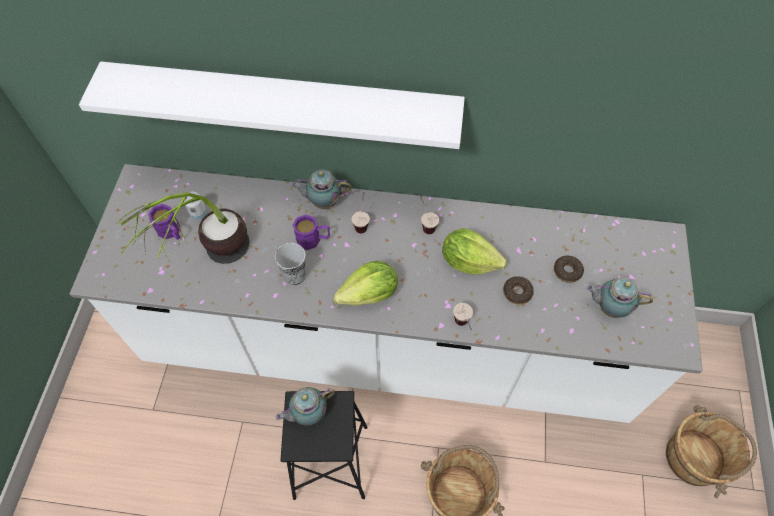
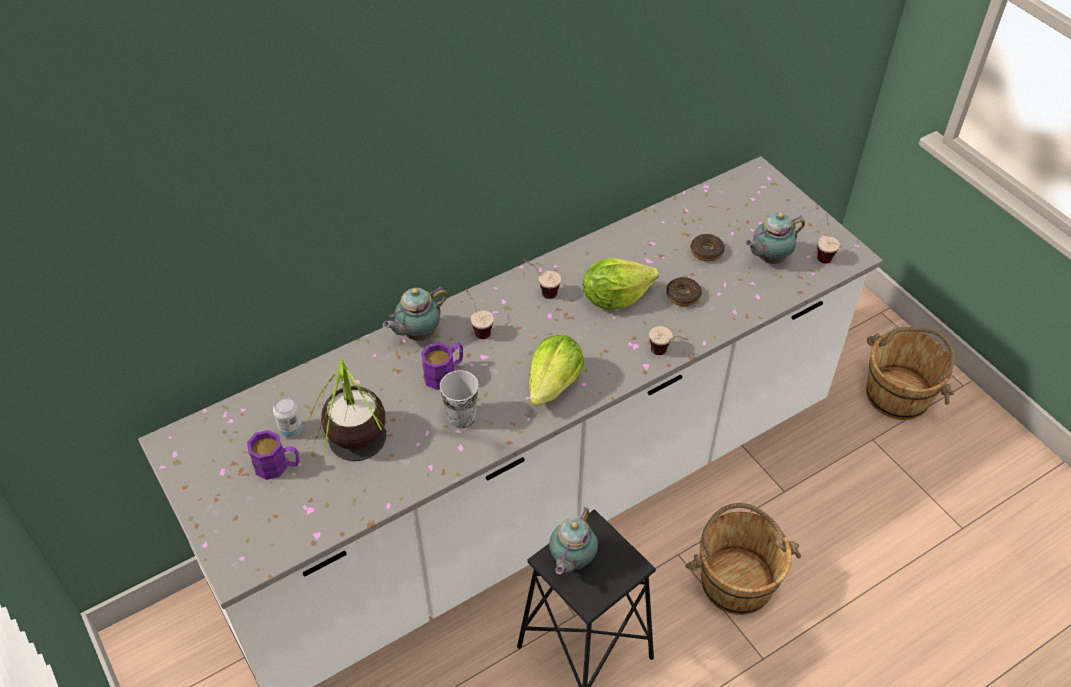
camera: 40 degrees left, 10 degrees down
white shelf [79,61,465,149] -> none
none -> cup [817,213,840,264]

